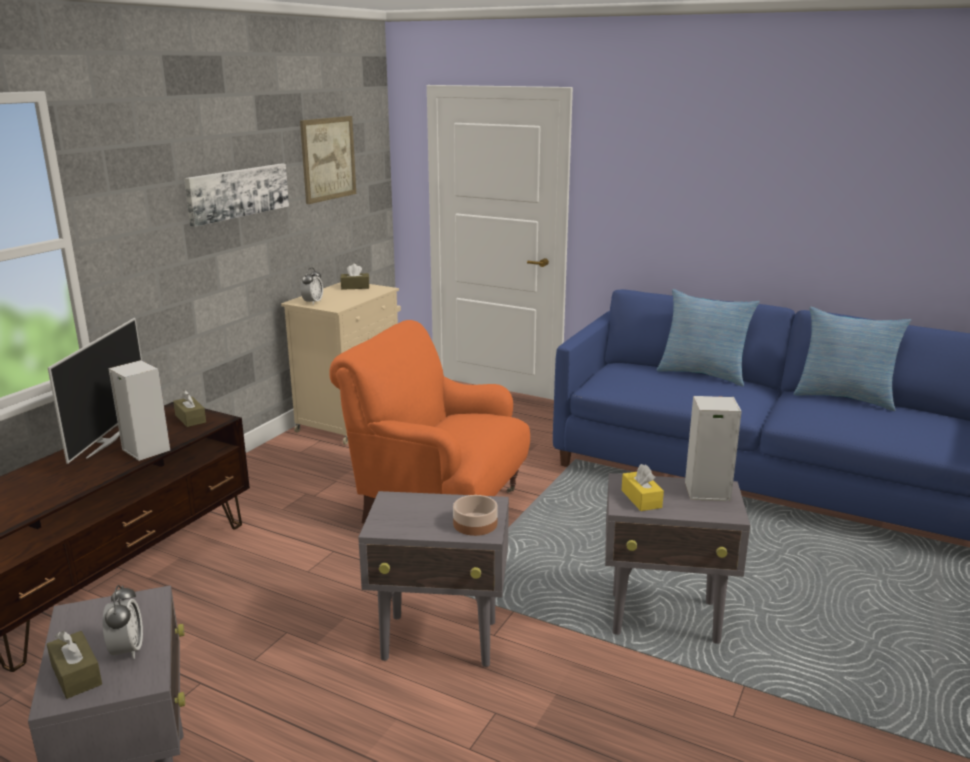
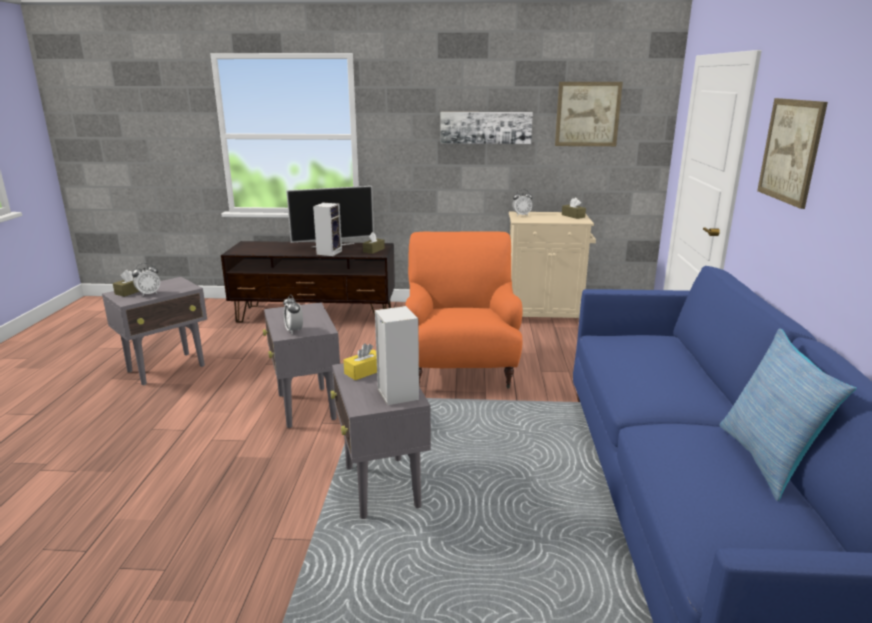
camera: 65 degrees right, 0 degrees up
bowl [453,495,498,536] -> alarm clock [283,294,303,334]
pillow [657,289,760,386] -> none
none -> picture [757,98,828,209]

